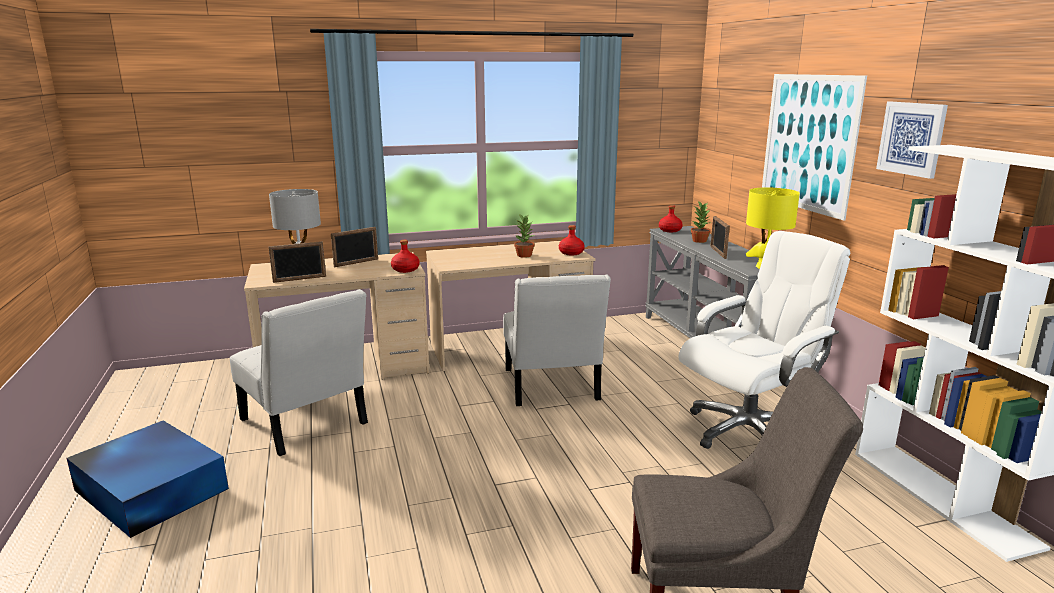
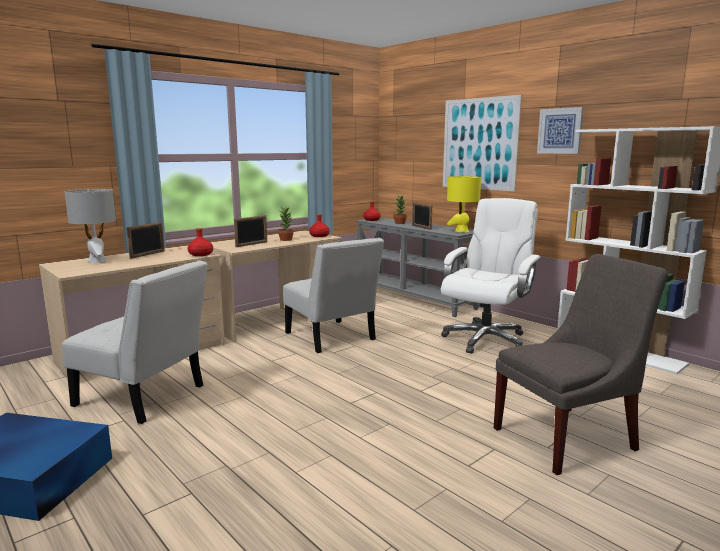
camera: 25 degrees left, 5 degrees down
picture frame [268,241,326,283] -> picture frame moved to [234,215,267,247]

